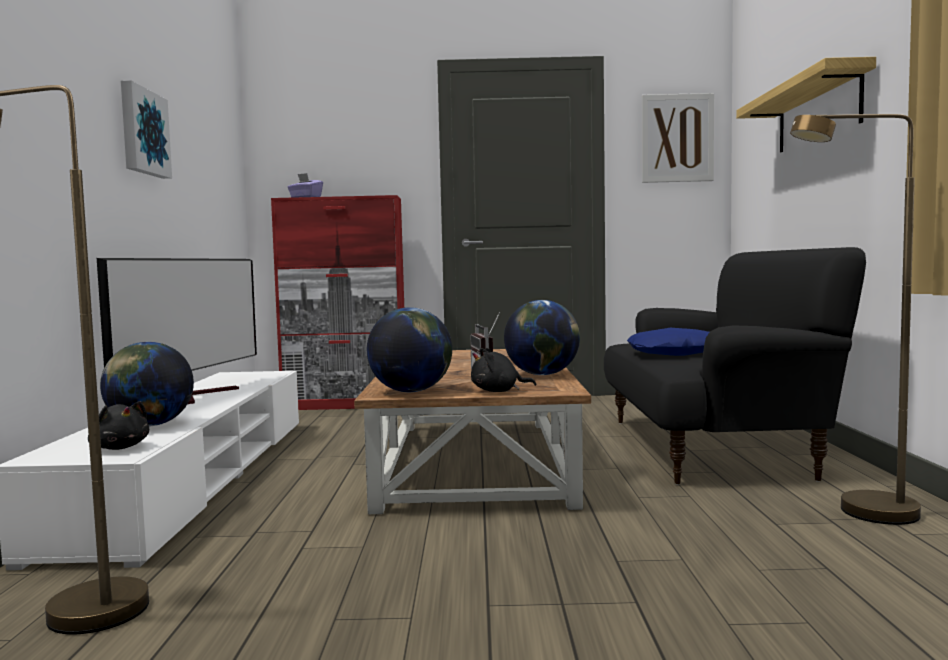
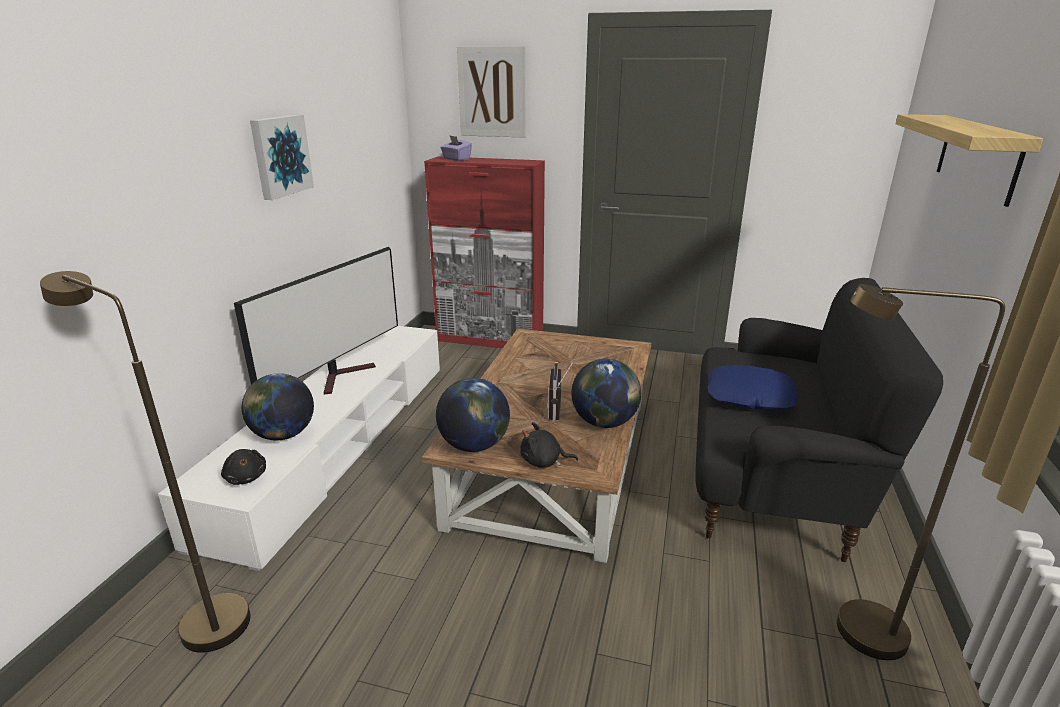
camera: 15 degrees right, 20 degrees up
picture [642,93,714,183] -> picture moved to [457,46,525,138]

